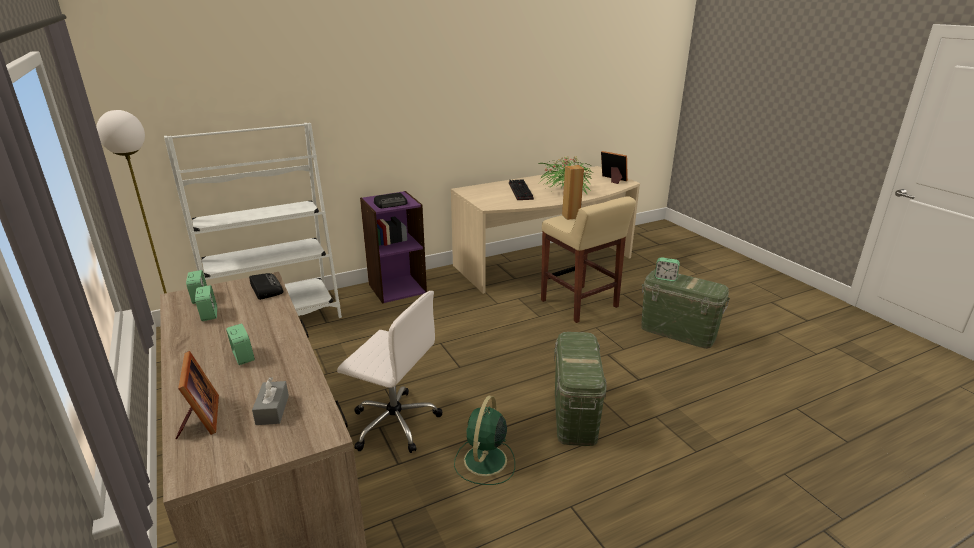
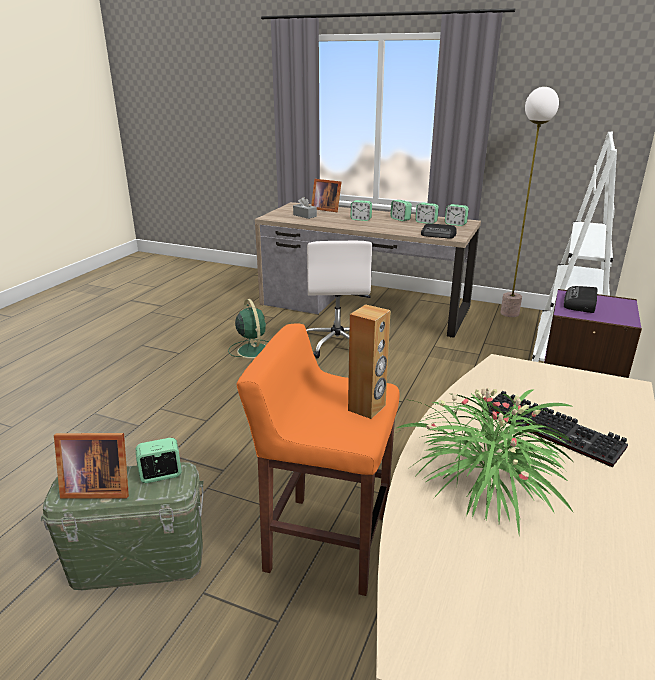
camera: 140 degrees right, 0 degrees up
white office chair [337,291,443,453] -> white office chair turned 75 degrees counterclockwise [306,241,372,359]
beige stool [541,196,636,323] -> orange stool [237,323,399,596]
green storage box [554,332,607,446] -> none
picture frame [601,151,628,184] -> picture frame moved to [54,433,129,499]
none -> alarm clock [390,200,412,221]

